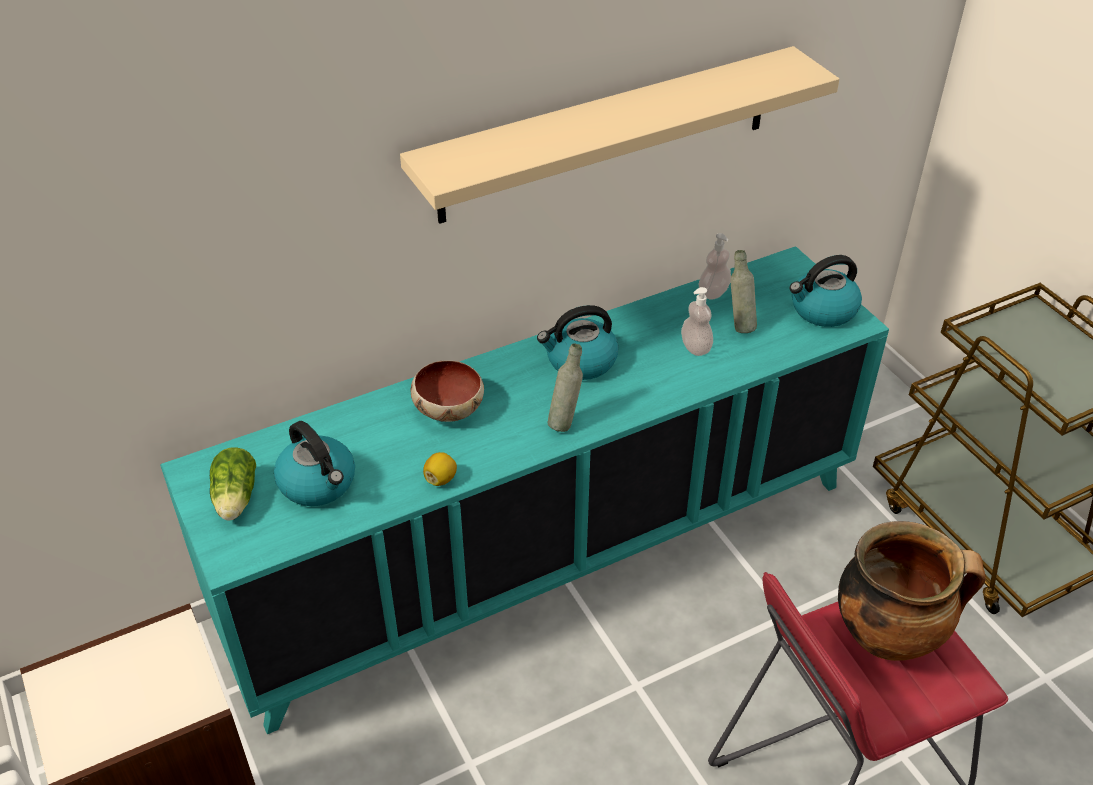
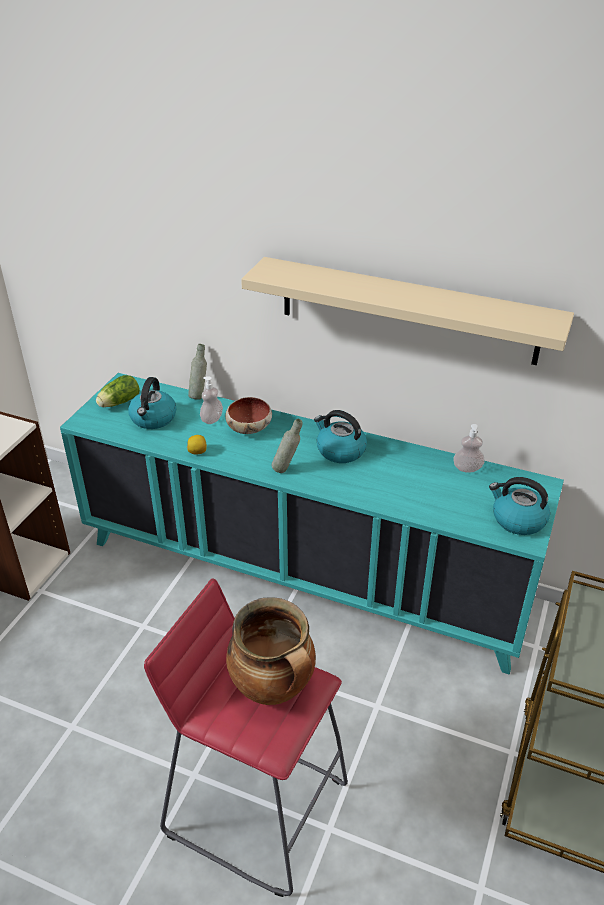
camera: 50 degrees right, 5 degrees down
soap dispenser [681,287,713,356] -> soap dispenser moved to [200,376,223,424]
grey bottle [730,250,757,333] -> grey bottle moved to [188,344,207,400]

